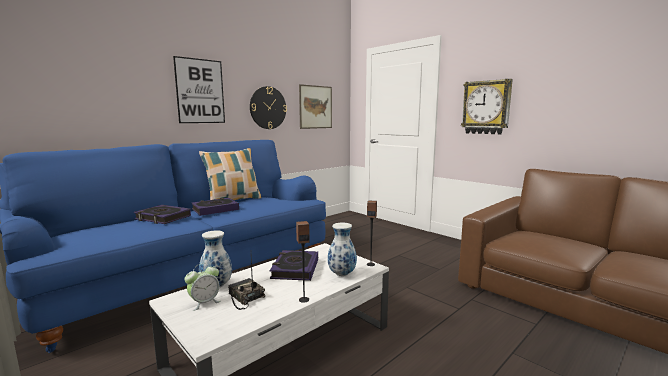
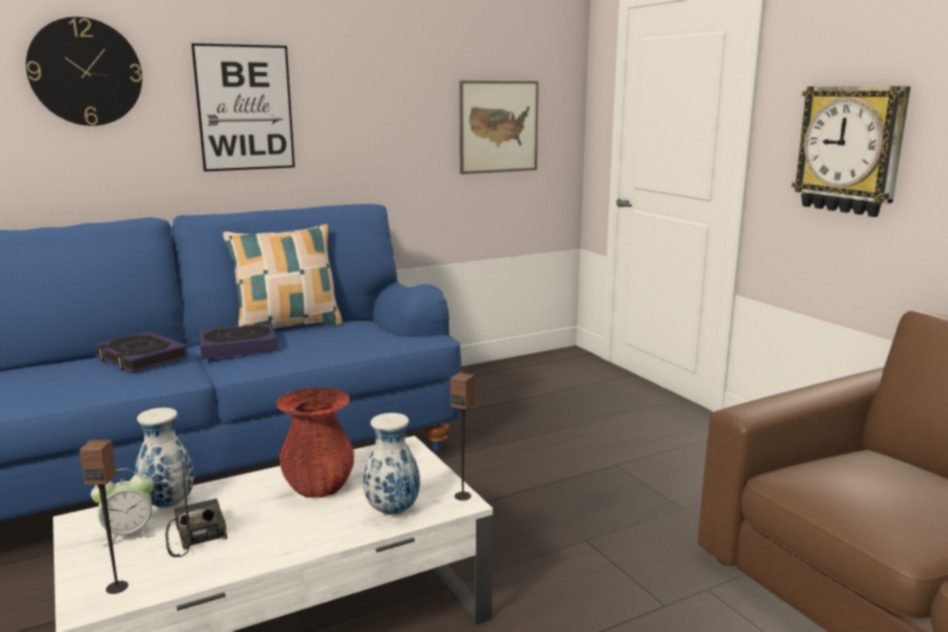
camera: 15 degrees right, 5 degrees up
wall clock [250,86,287,129] -> wall clock moved to [26,17,142,126]
book [270,250,318,281] -> red vase [276,387,354,498]
speaker [296,221,310,303] -> speaker moved to [79,440,128,594]

